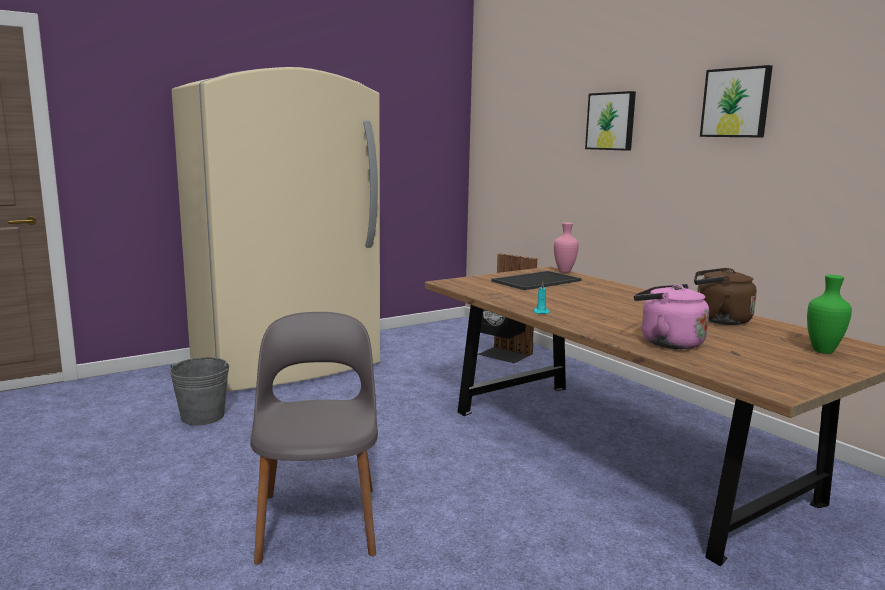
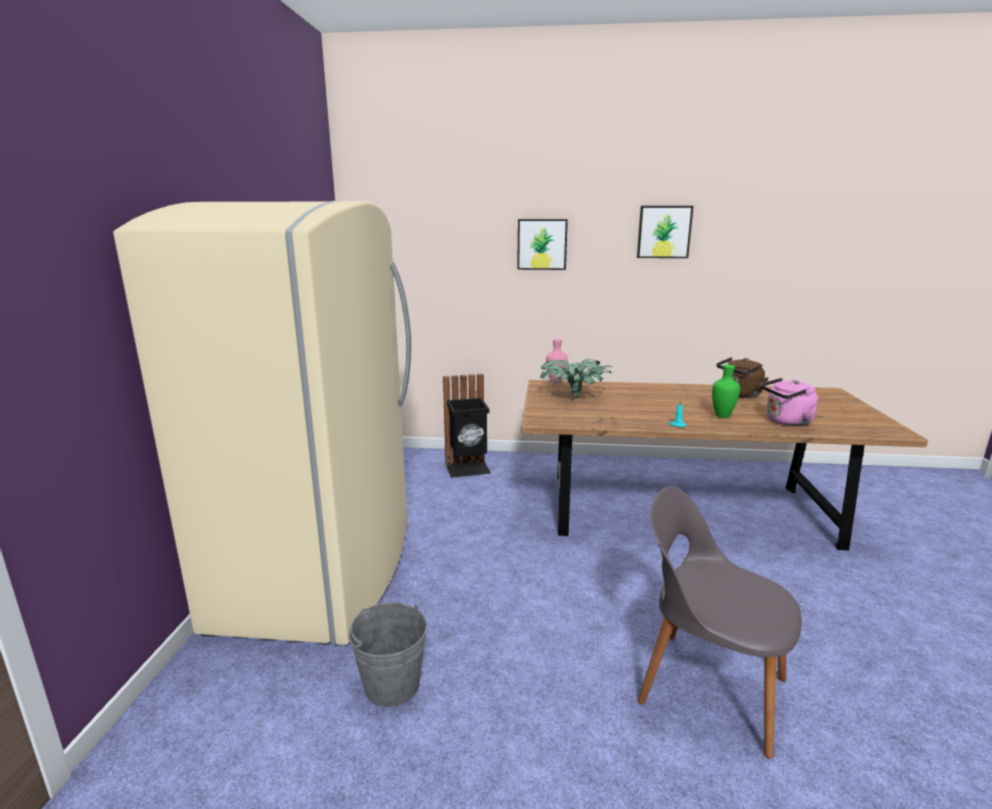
camera: 50 degrees left, 5 degrees up
tray [491,271,582,290] -> potted plant [540,359,613,398]
green vase [807,275,852,354] -> green vase moved to [712,365,740,418]

